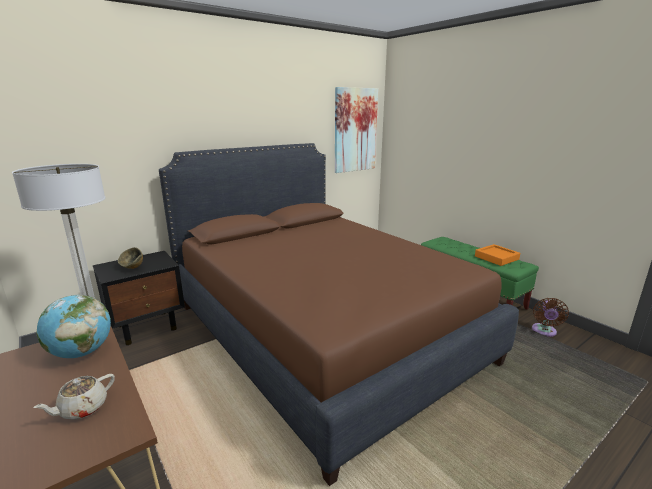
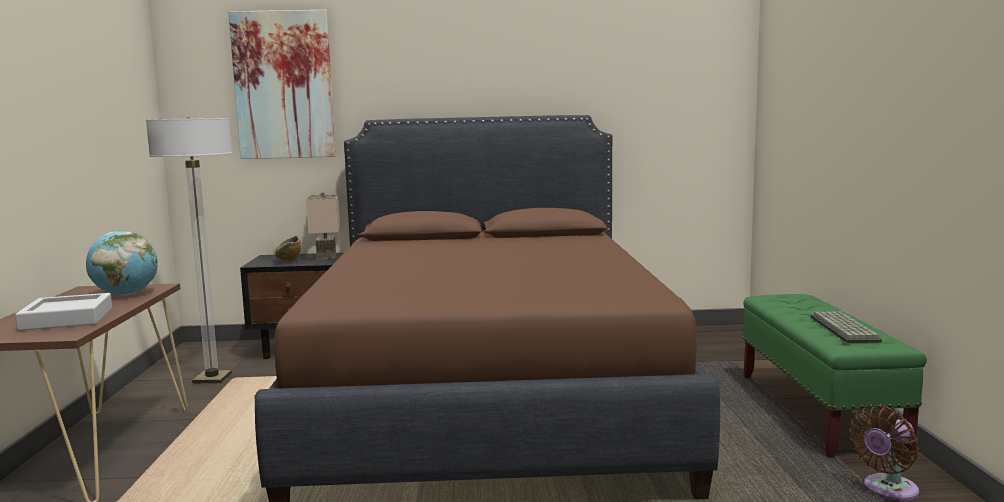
camera: 35 degrees right, 10 degrees down
beige teapot [33,374,115,420] -> grey tray [15,293,112,331]
picture [335,87,378,173] -> picture moved to [228,10,336,159]
orange tray [475,244,520,266] -> keyboard [811,311,882,343]
none -> beige table lamp [306,192,341,260]

